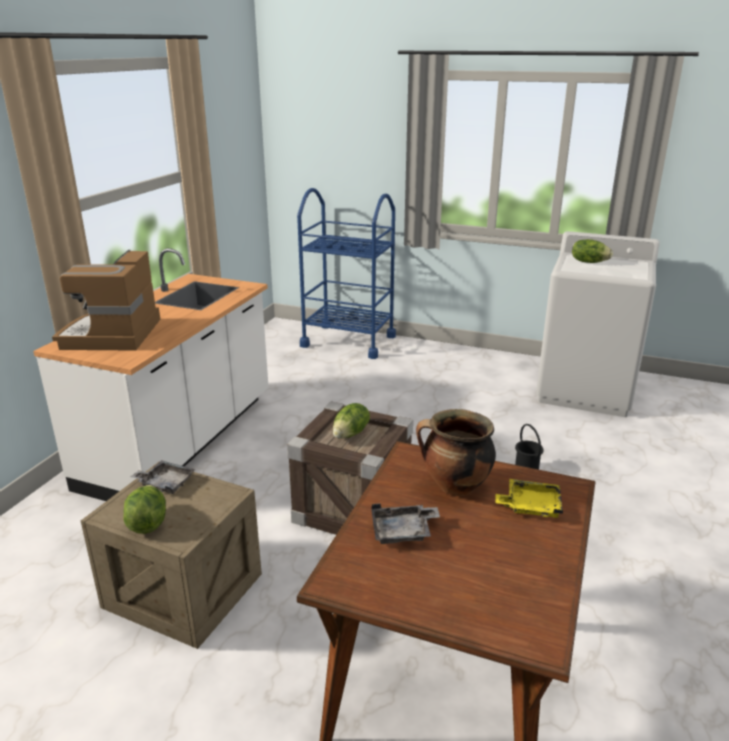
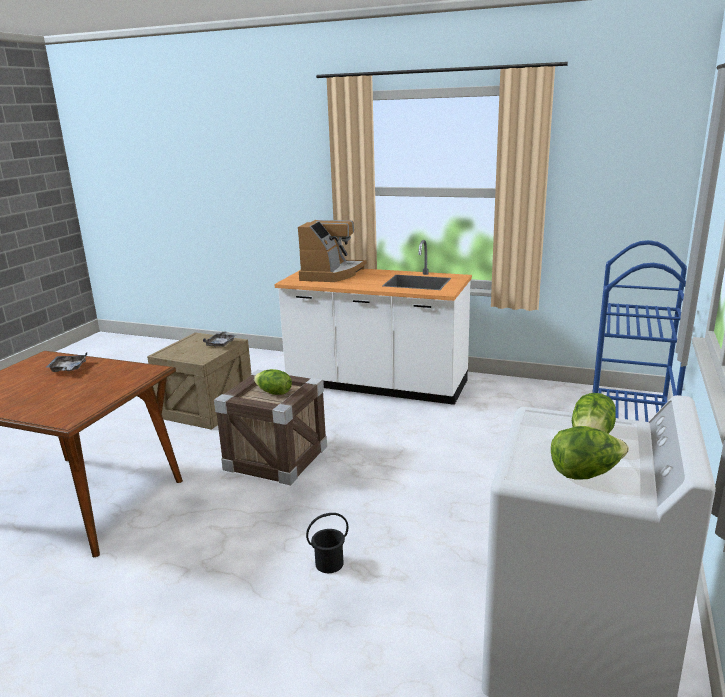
camera: 90 degrees right, 5 degrees down
coffee machine [52,250,160,351] -> coffee machine turned 105 degrees clockwise [298,220,367,282]
lettuce [123,485,166,534] -> lettuce moved to [551,426,629,480]
cooking pot [416,409,496,496] -> none
yellow tray [495,479,563,518] -> none

